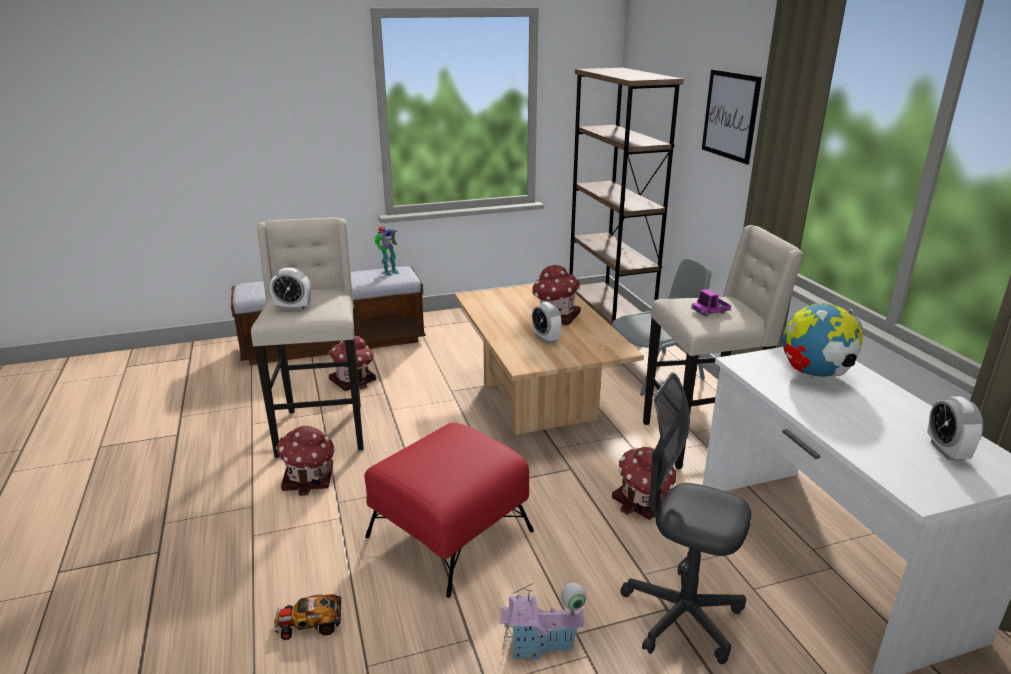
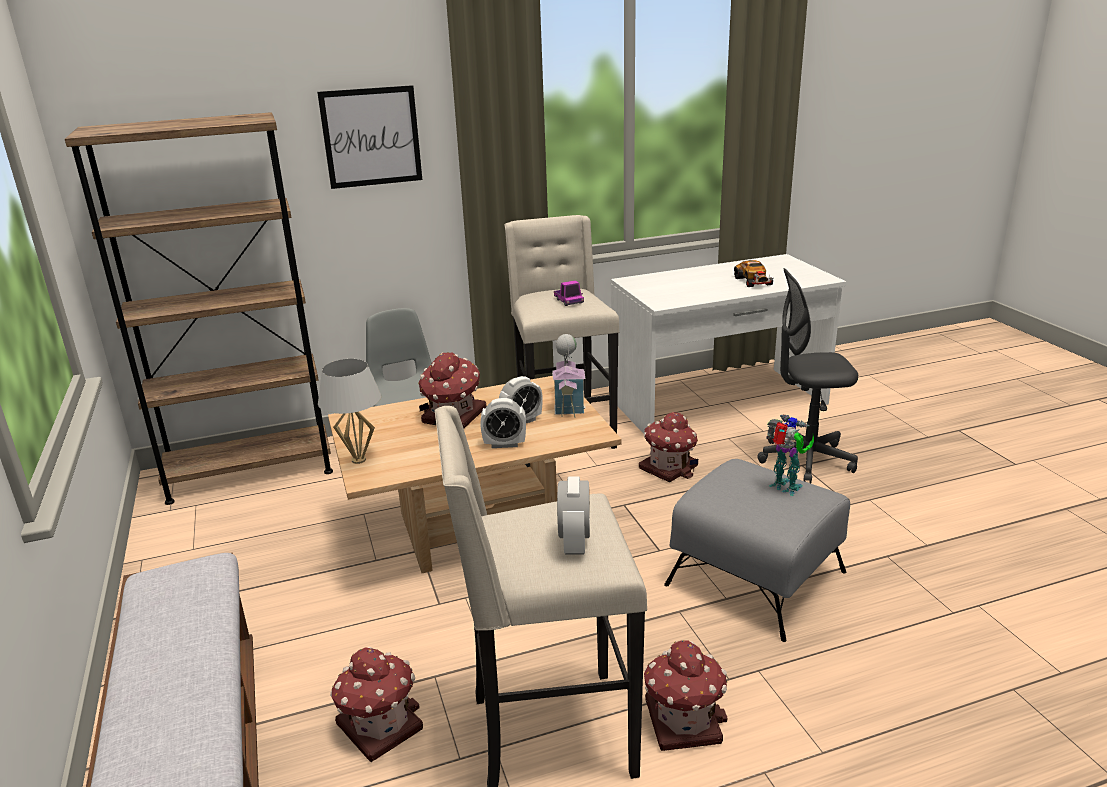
camera: 90 degrees left, 0 degrees up
toy car [274,594,341,640] -> toy car moved to [734,260,773,287]
red ottoman [364,423,534,598] -> grey ottoman [664,459,850,642]
toy robot [374,227,400,276] -> toy robot moved to [766,415,814,496]
toy house [499,583,586,661] -> toy house moved to [552,334,585,418]
grey office chair [621,373,751,664] -> grey office chair turned 60 degrees clockwise [757,268,858,483]
globe [782,303,864,377] -> none
alarm clock [927,396,983,460] -> alarm clock moved to [480,398,526,448]
none -> white table lamp [318,359,381,464]

